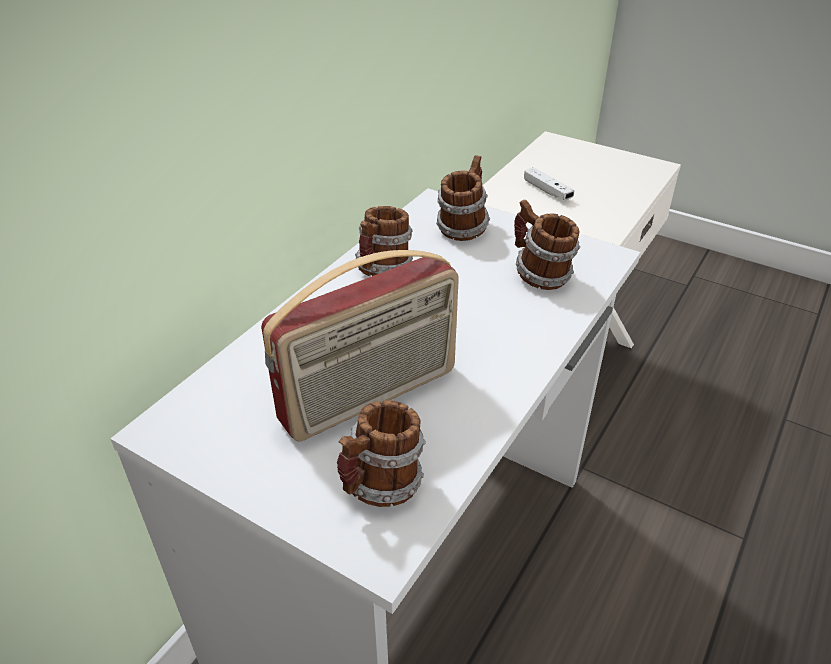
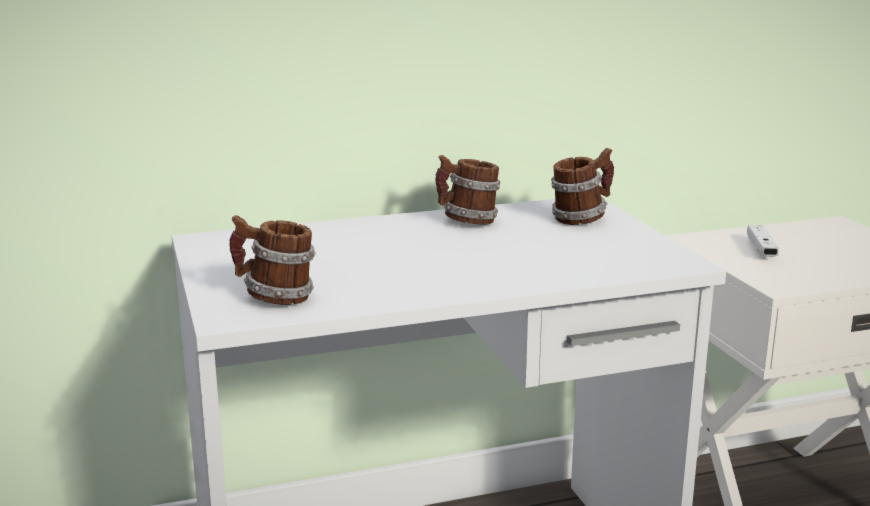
camera: 40 degrees right, 20 degrees down
radio [261,250,459,441] -> none
mug [514,200,580,290] -> none

